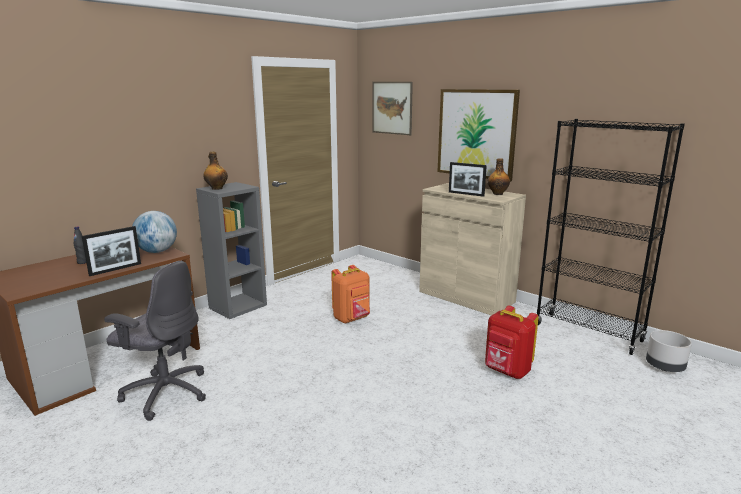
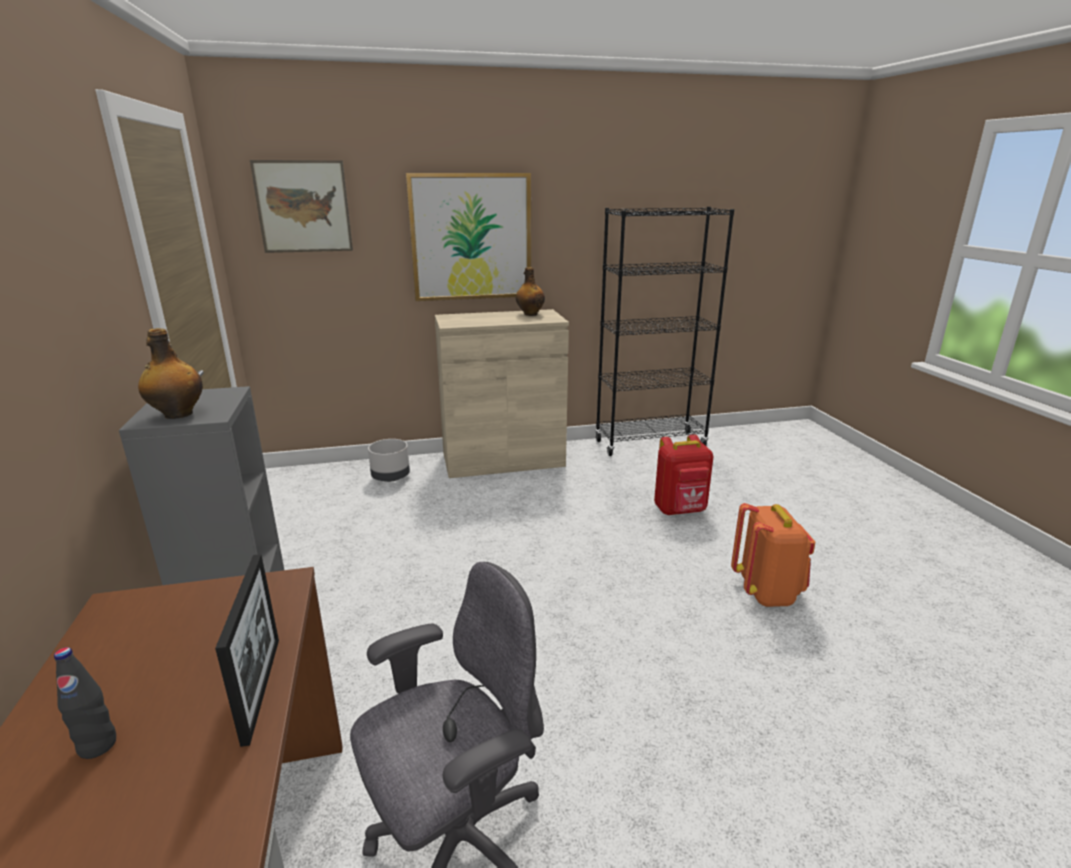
camera: 55 degrees left, 5 degrees up
globe [132,211,177,253] -> none
orange backpack [331,265,370,324] -> orange backpack moved to [731,503,815,607]
picture frame [449,162,487,197] -> none
grey planter [646,330,692,372] -> grey planter moved to [368,439,410,482]

